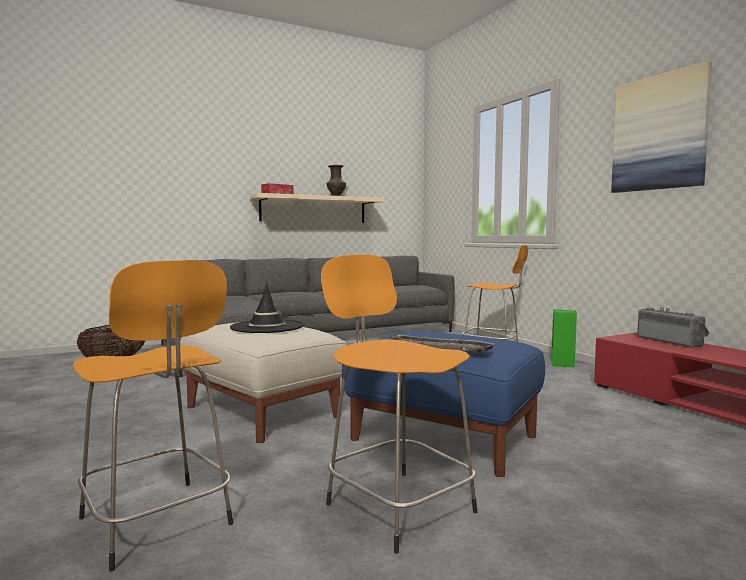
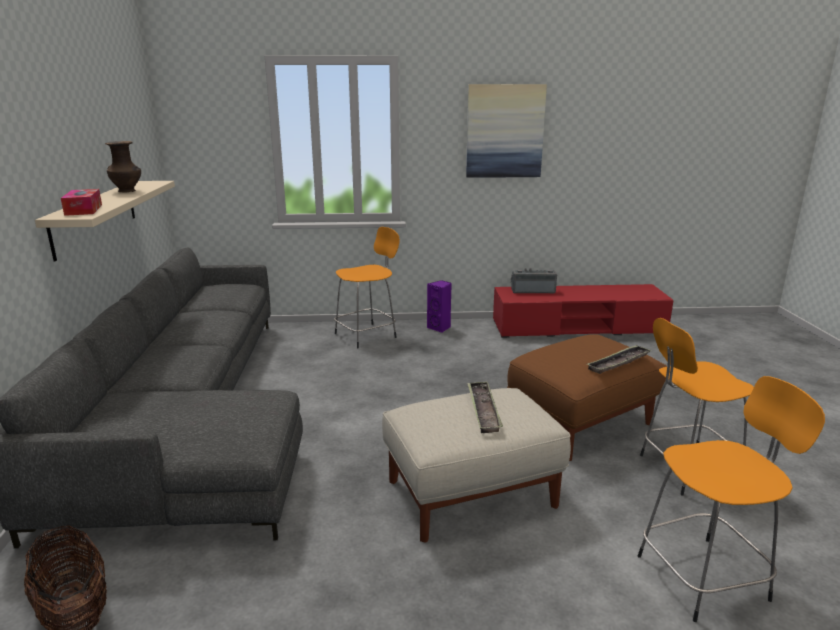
camera: 65 degrees left, 15 degrees up
black hat [230,283,304,333] -> tray [467,381,503,433]
blue ottoman [342,331,545,477] -> brown ottoman [507,334,667,461]
green speaker [551,309,577,367] -> purple speaker [427,280,452,333]

